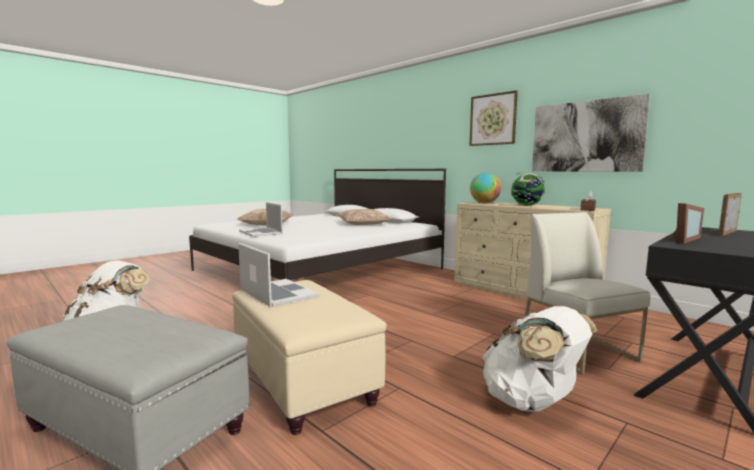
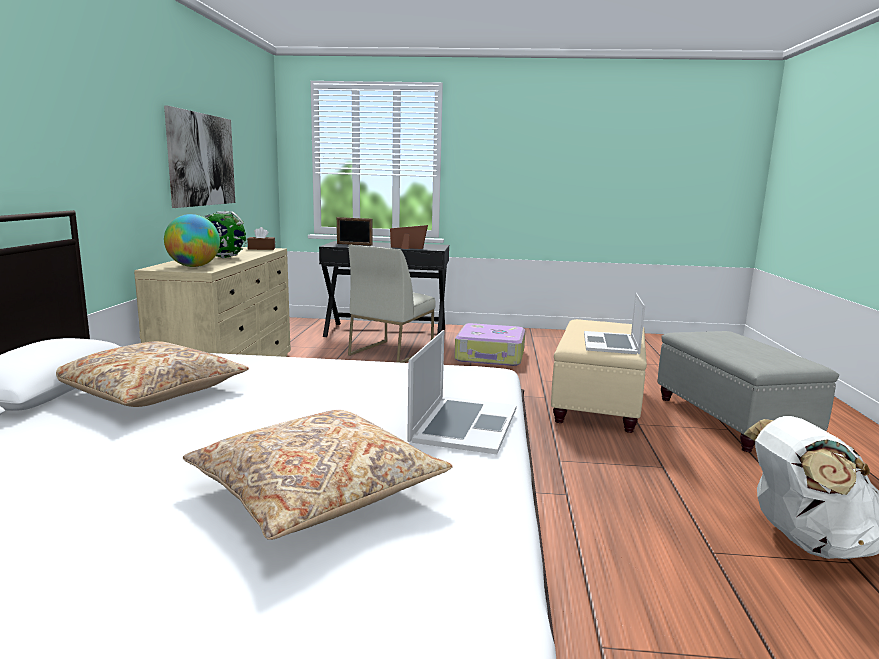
camera: 130 degrees left, 5 degrees up
picture [469,91,518,146] -> none
white backpack [482,306,597,412] -> suitcase [454,323,525,366]

